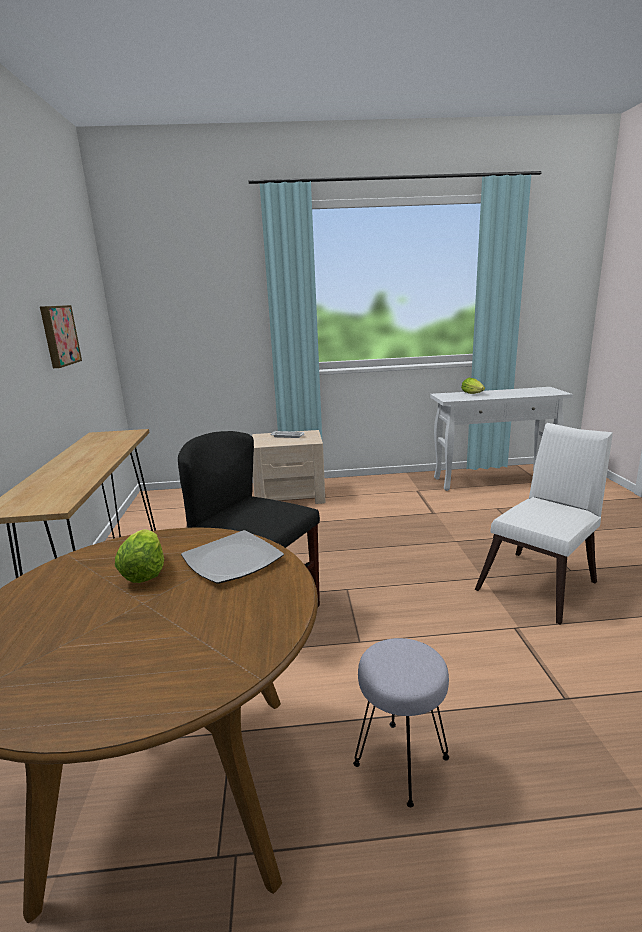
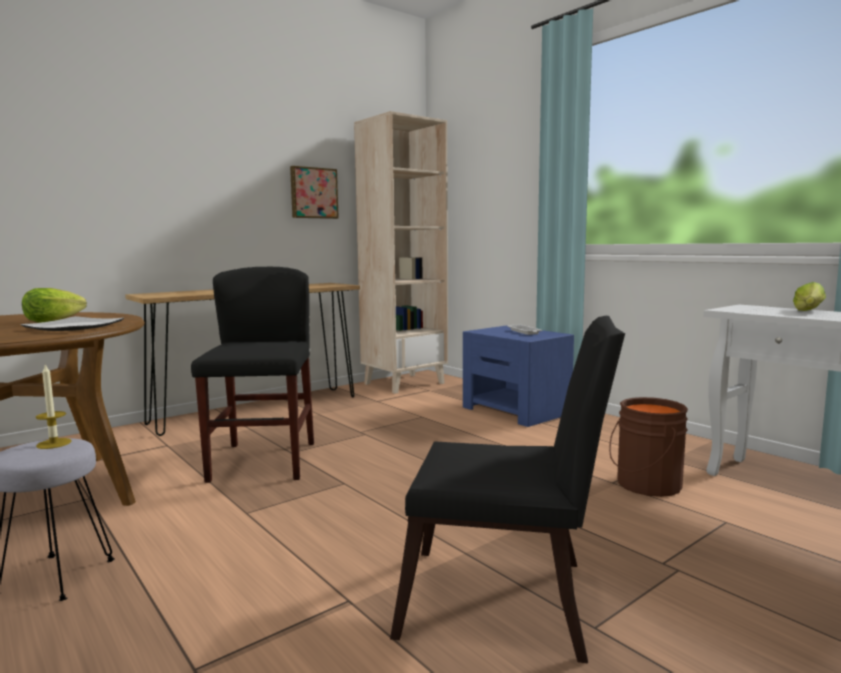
camera: 55 degrees right, 10 degrees down
beige nightstand [252,430,326,504] -> blue nightstand [463,326,574,427]
white chair [475,423,613,625] -> black chair [390,316,625,663]
none -> candle [36,364,72,449]
none -> beige bookcase [354,111,448,394]
none -> brown bucket [609,397,688,497]

